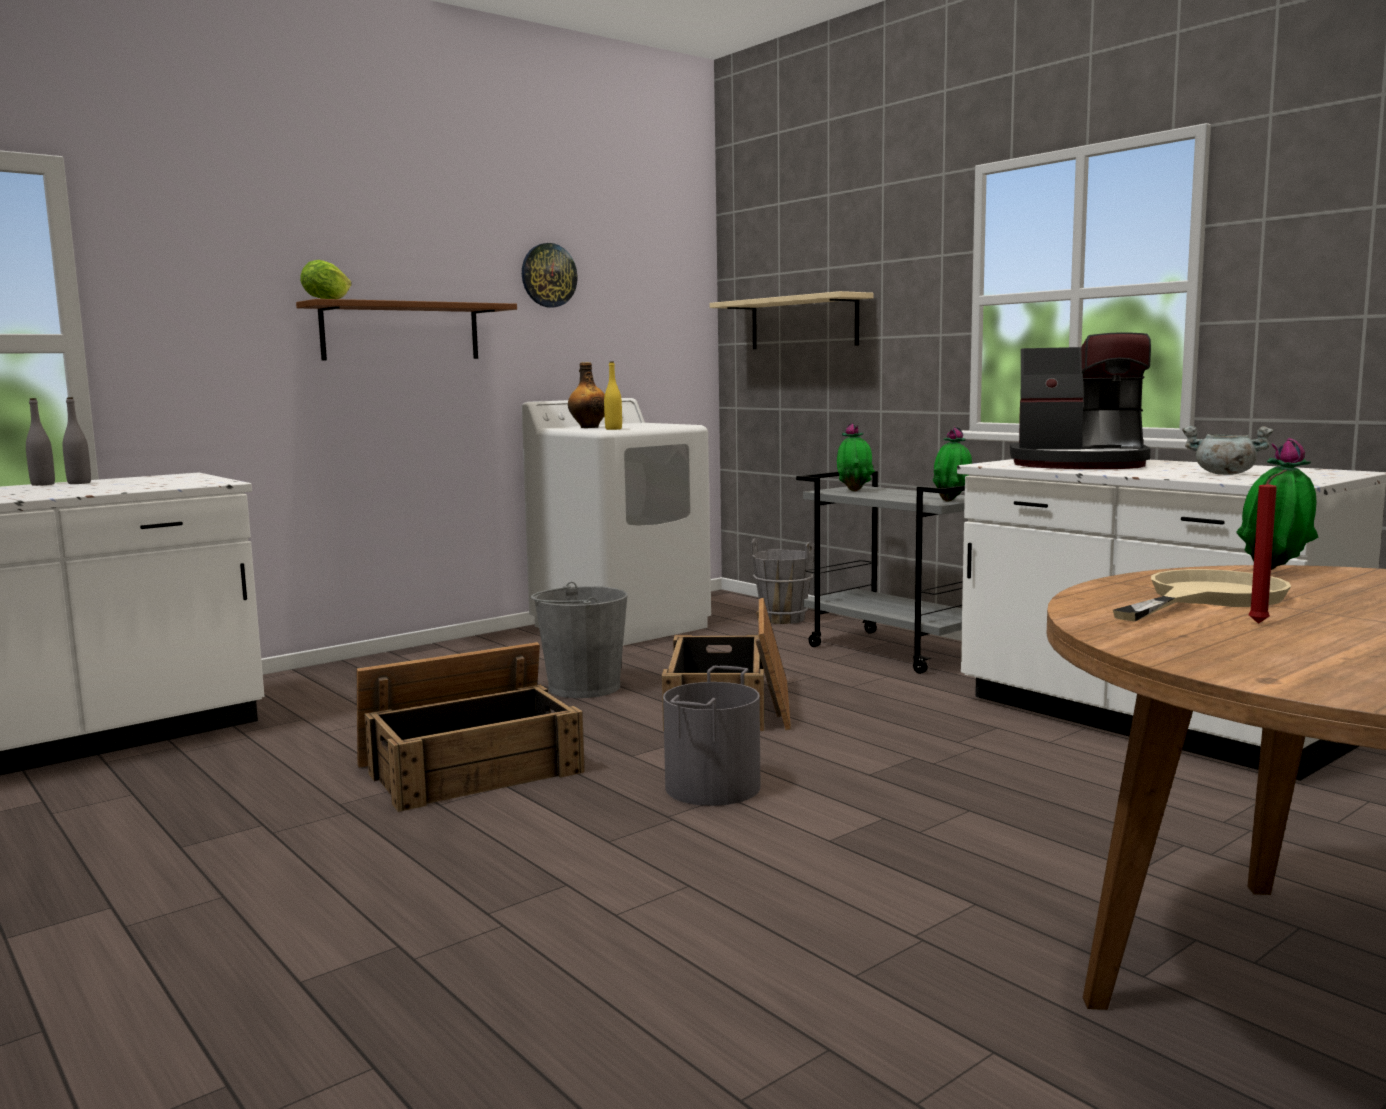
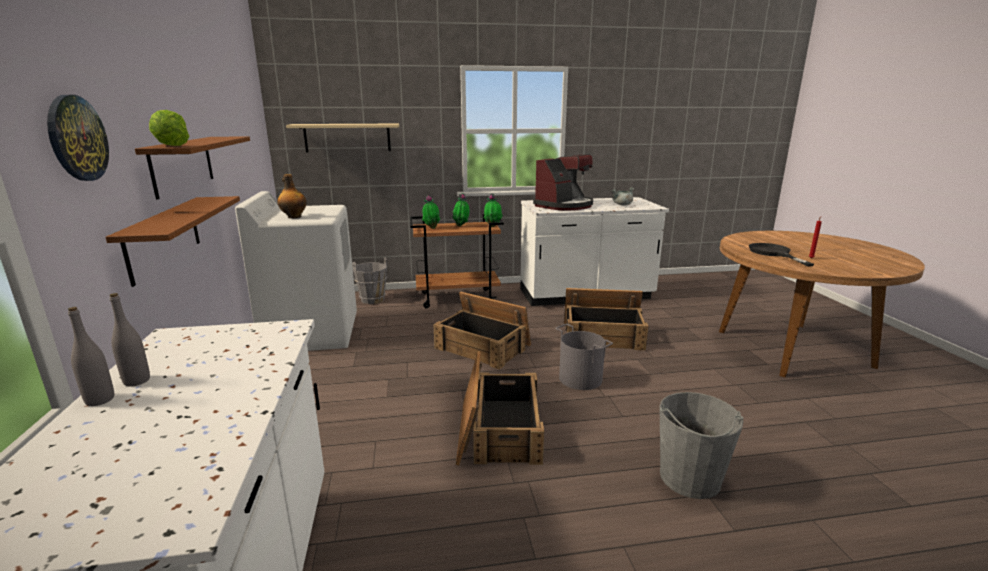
camera: 60 degrees left, 10 degrees up
wall clock [522,243,578,307] -> wall clock moved to [47,95,109,181]
grey bucket [531,582,628,698] -> grey bucket moved to [659,392,744,499]
yellow bottle [604,361,622,430] -> none
grey cart [796,471,965,674] -> brown cart [410,214,504,308]
beige frying pan [1113,569,1291,621] -> black frying pan [749,243,814,266]
potted plant [1236,438,1318,570] -> potted plant moved to [452,193,469,226]
none -> brown shelf [106,196,240,287]
none -> crate [564,288,648,351]

